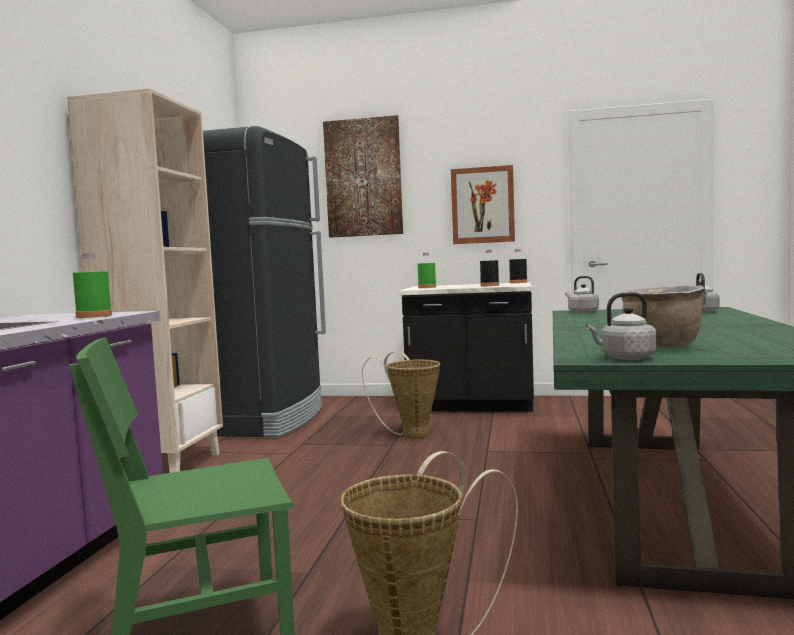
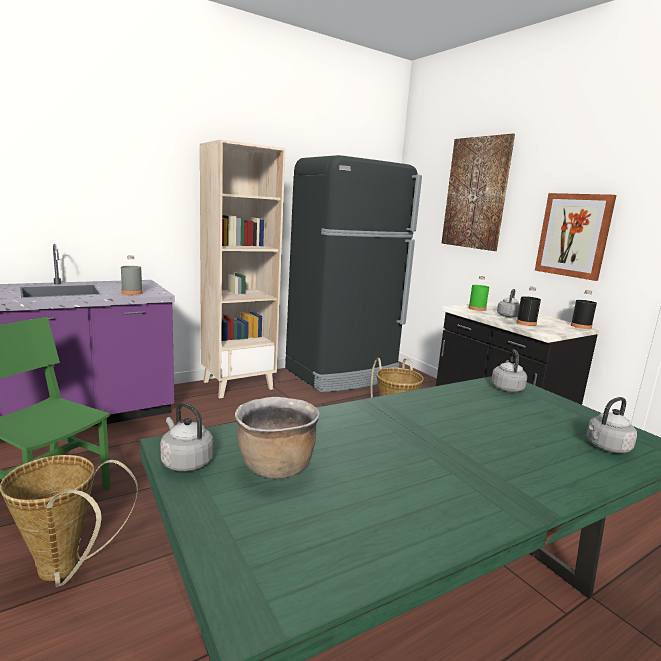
camera: 45 degrees right, 10 degrees up
green bottle [73,253,112,318] -> grey bottle [121,255,143,295]
none -> grey kettle [497,289,520,317]

